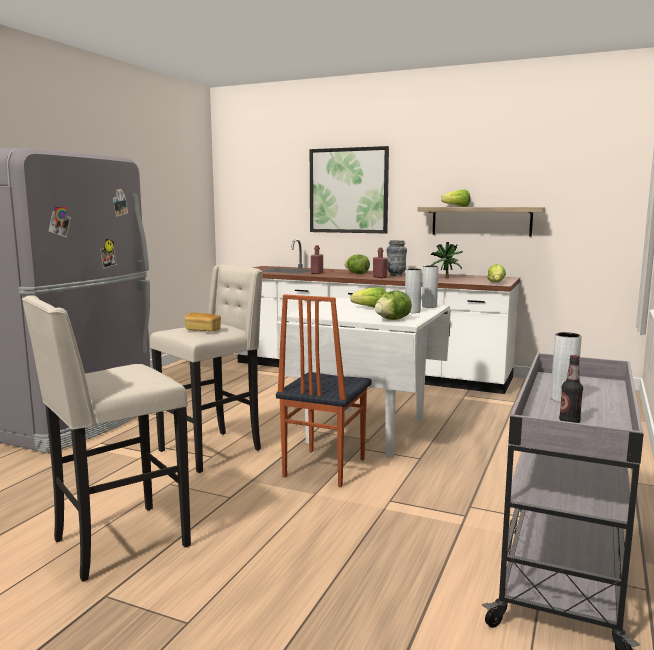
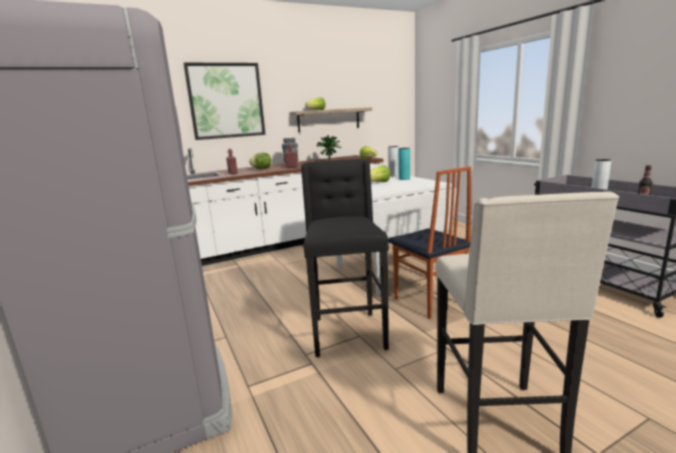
camera: 50 degrees left, 5 degrees up
beige stool [150,265,263,473] -> black stool [301,159,389,357]
bread [184,312,221,332] -> none
lettuce [375,291,412,320] -> none
grey vase [405,268,422,313] -> turquoise vase [398,148,410,180]

